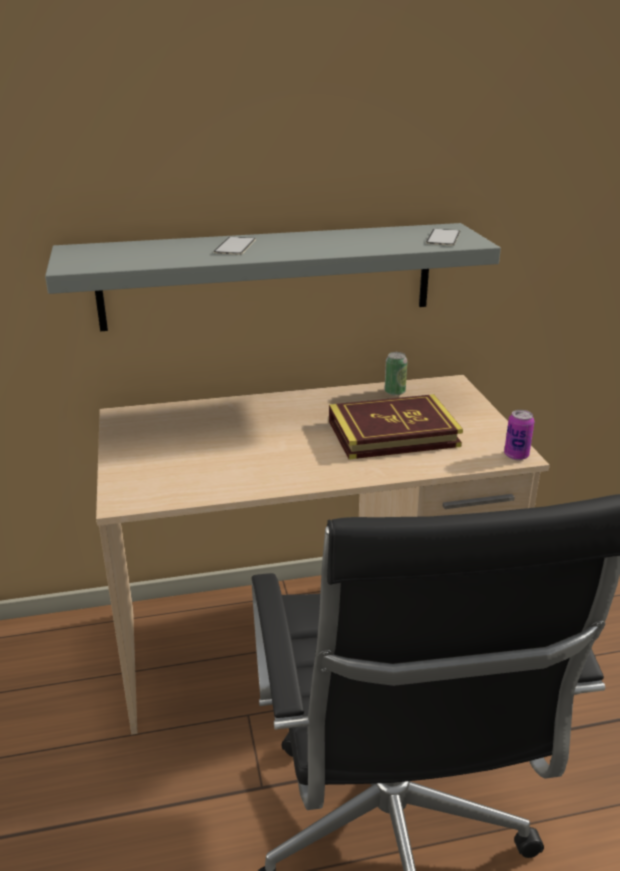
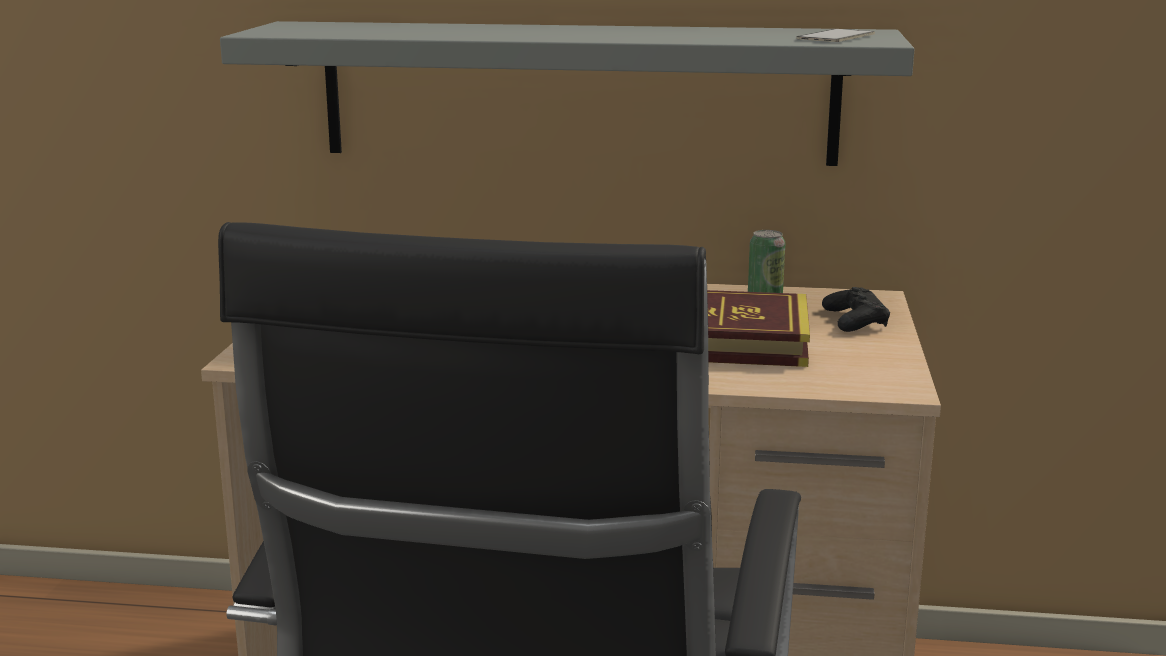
camera: 20 degrees right, 10 degrees down
phone [213,237,256,255] -> none
can [504,410,534,460] -> none
none -> black game controller [822,287,890,332]

